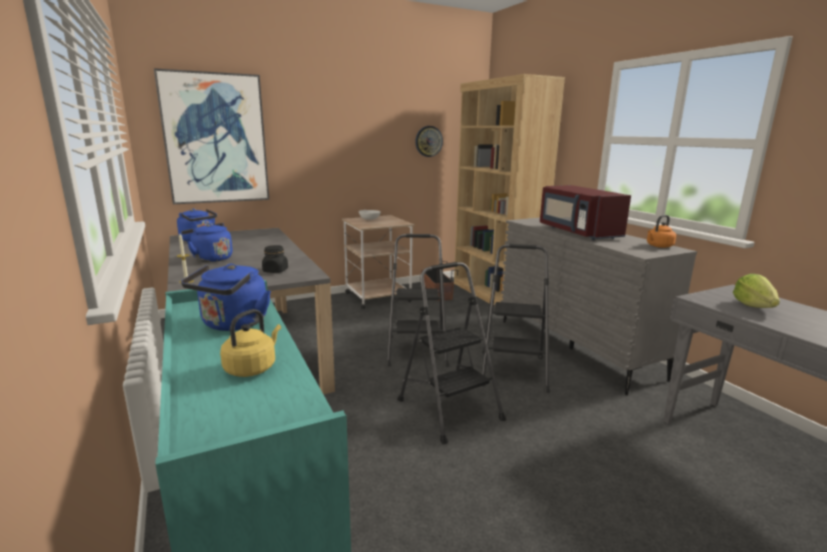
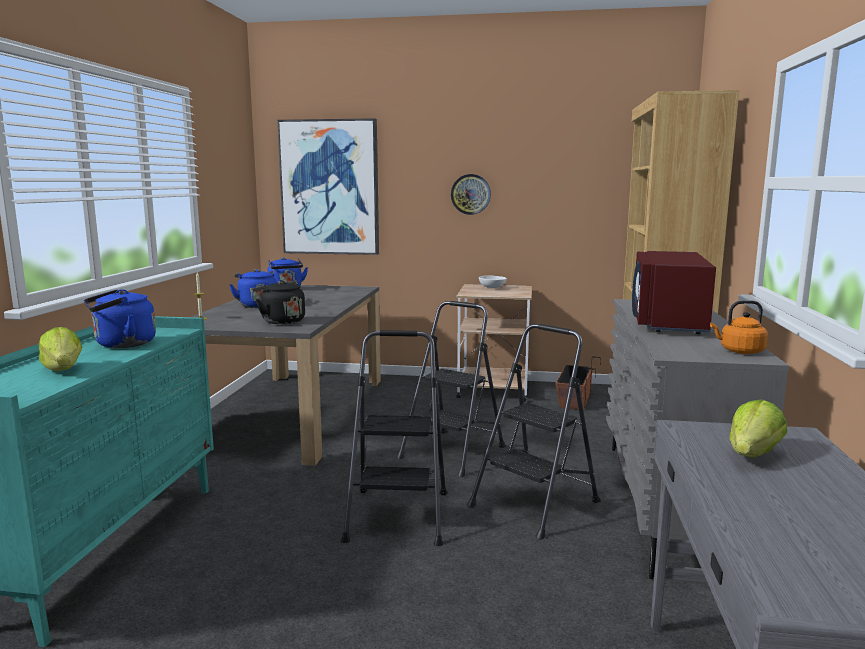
camera: 35 degrees right, 5 degrees down
yellow kettle [220,309,281,377] -> lettuce [39,327,82,371]
black jar [262,245,288,273] -> black kettle [252,280,305,324]
wall clock [415,126,443,157] -> wall clock moved to [451,174,491,215]

